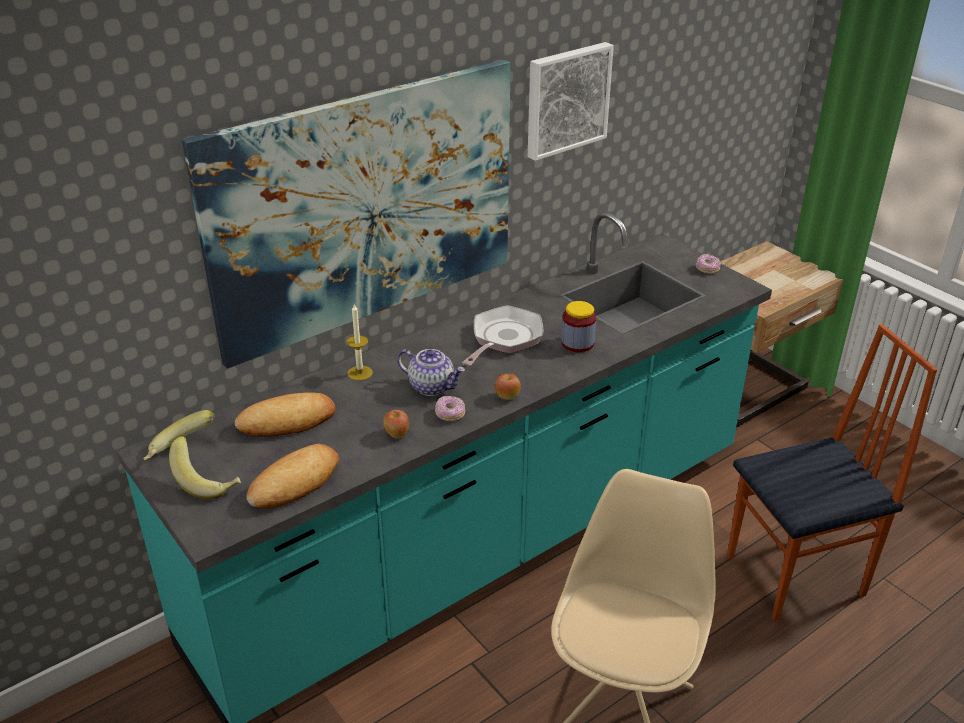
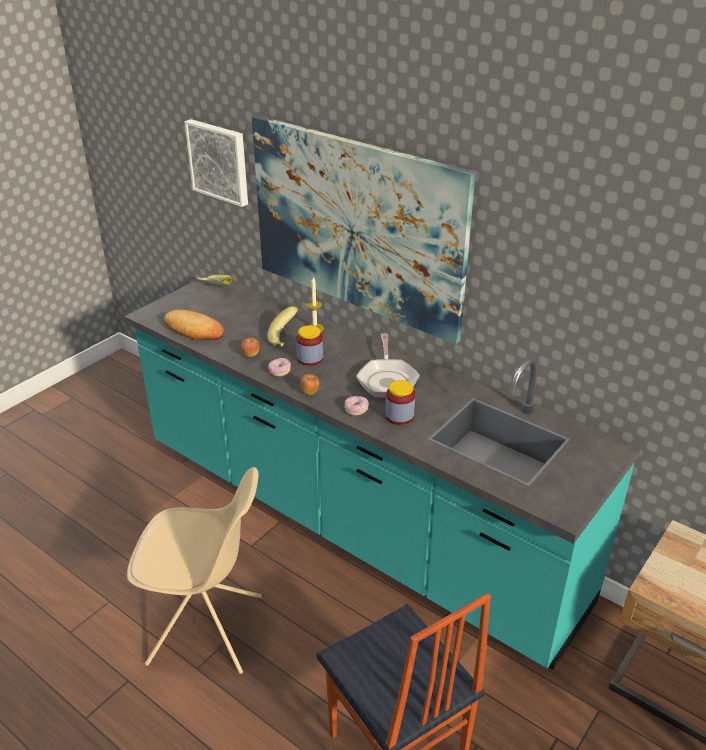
camera: 75 degrees right, 0 degrees up
banana [169,436,241,500] -> banana moved to [267,306,298,347]
bread [235,392,335,436] -> none
teapot [397,349,465,396] -> jar [296,325,323,366]
frying pan [462,305,543,366] -> frying pan turned 75 degrees clockwise [356,333,420,398]
picture [528,42,614,161] -> picture moved to [184,119,248,207]
donut [696,254,721,274] -> donut moved to [345,396,369,416]

